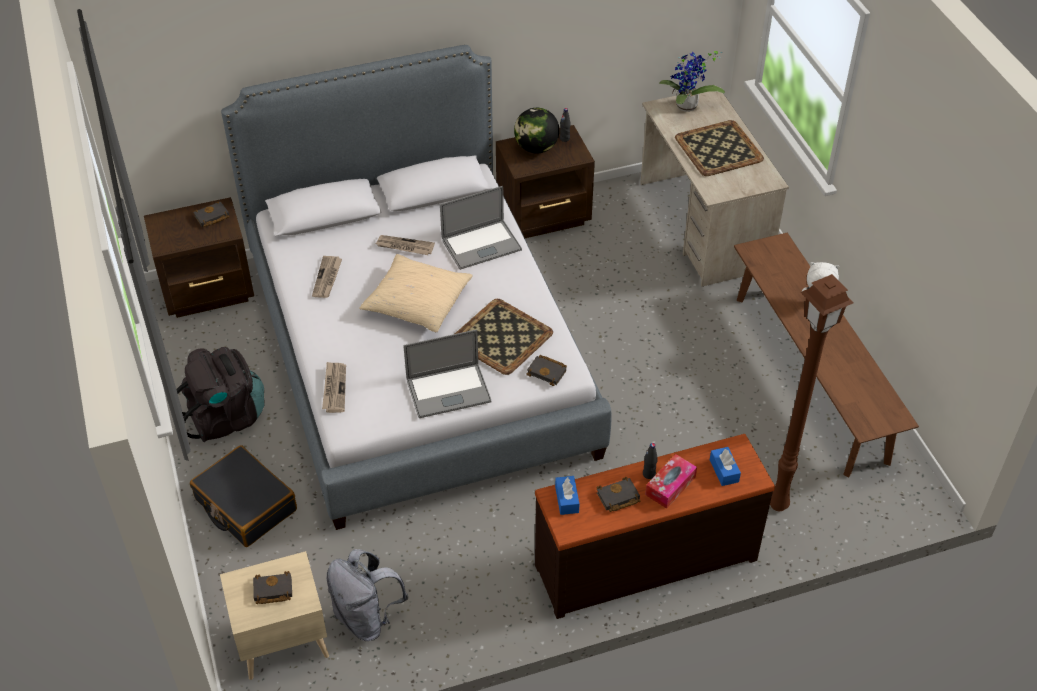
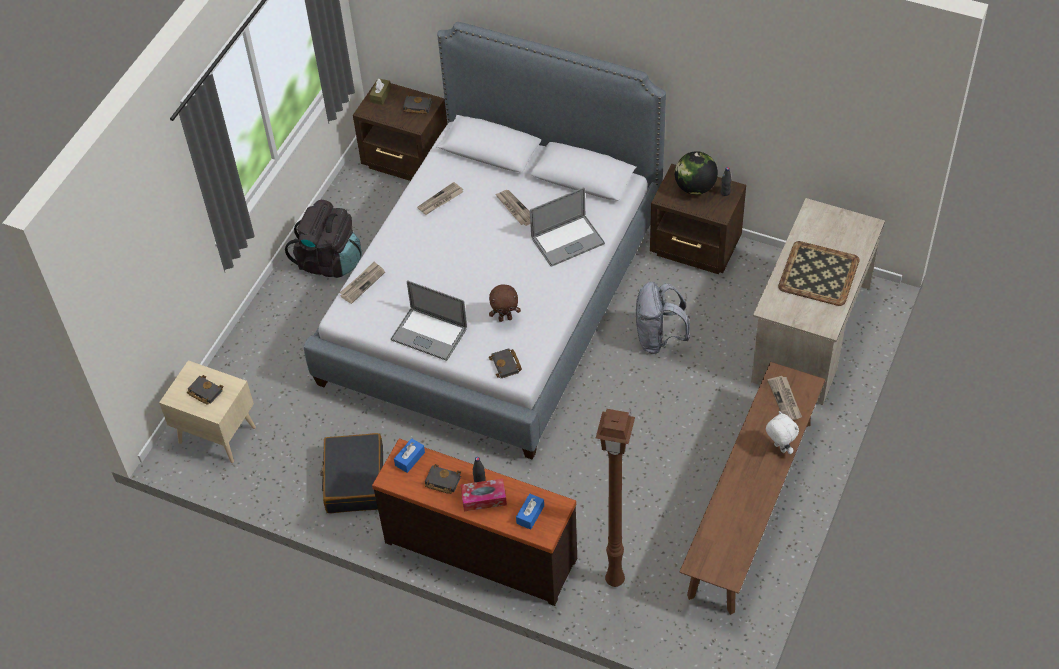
camera: 45 degrees right, 5 degrees up
black suitcase [190,445,297,547] -> black suitcase moved to [320,433,383,513]
grey backpack [327,549,408,641] -> grey backpack moved to [636,282,690,354]
beige pillow [359,254,473,332] -> none
laptop [440,186,522,270] -> laptop turned 45 degrees counterclockwise [530,187,605,267]
tray [455,299,553,375] -> brown plush toy [489,284,521,322]
potted plant [659,51,725,112] -> none
none -> brown tissue box [369,78,391,105]
none -> newspaper [768,376,802,420]

